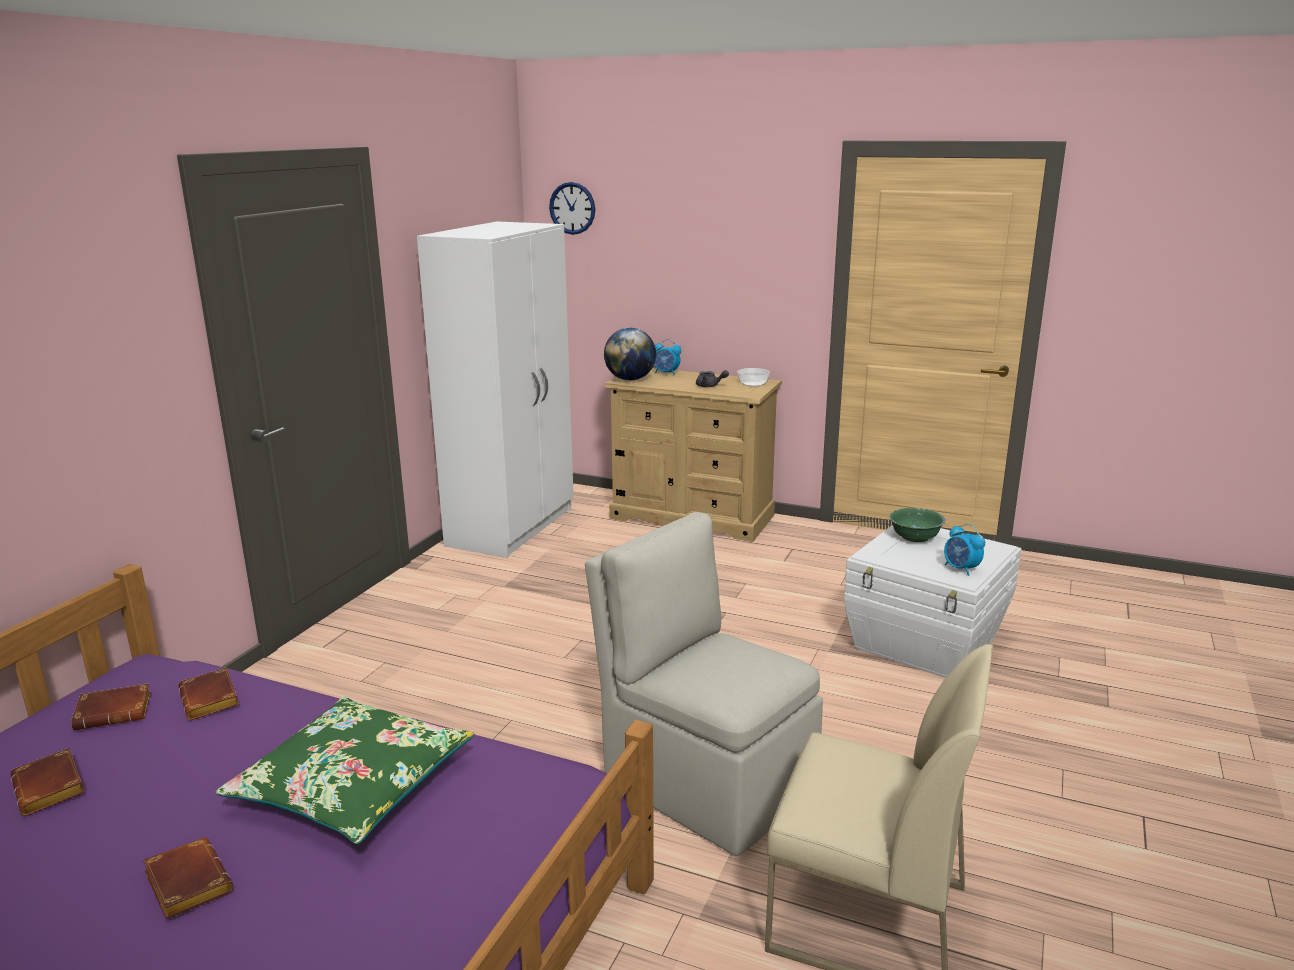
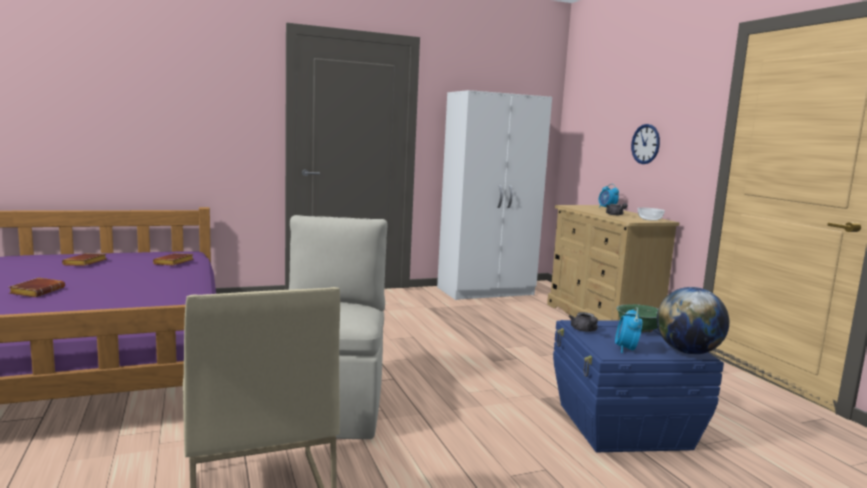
camera: 45 degrees right, 10 degrees down
brown book [71,683,151,730] -> none
green pillow [216,697,474,844] -> none
wall clock [549,182,595,235] -> wall clock moved to [631,124,660,164]
globe [604,328,656,381] -> globe moved to [657,287,729,355]
white storage box [844,525,1021,678] -> blue storage box [553,320,724,452]
none -> grey teapot [569,312,598,332]

